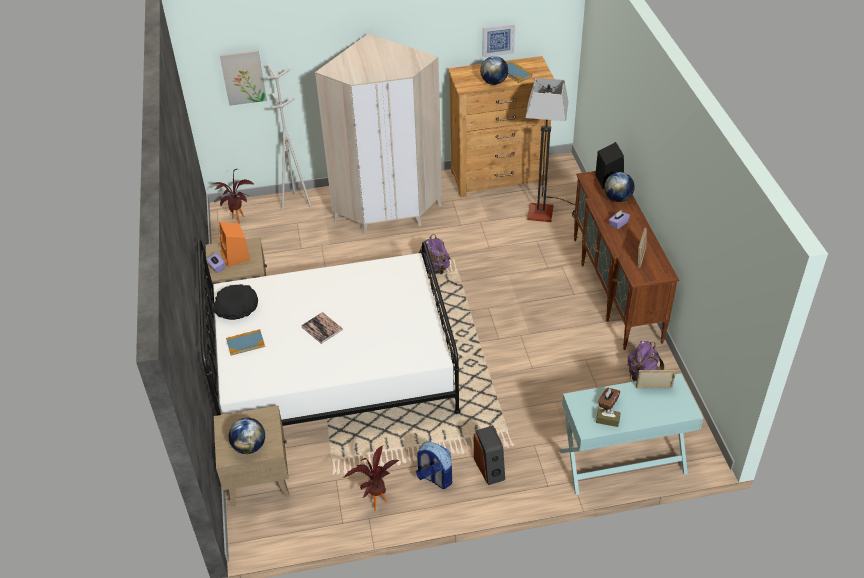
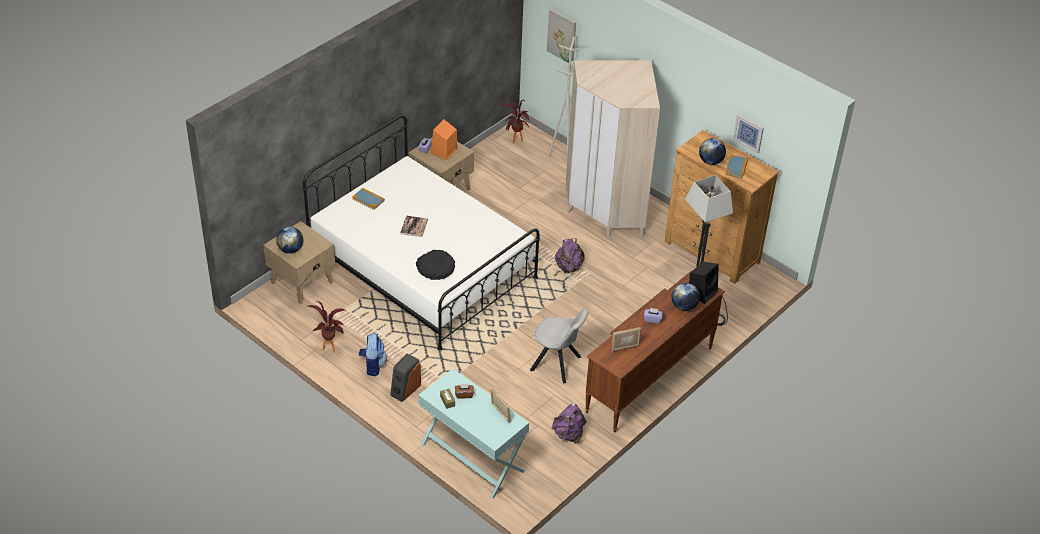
camera: 50 degrees right, 0 degrees up
black pillow [213,284,258,320] -> black pillow moved to [416,250,455,280]
none -> grey chair [530,309,588,384]

